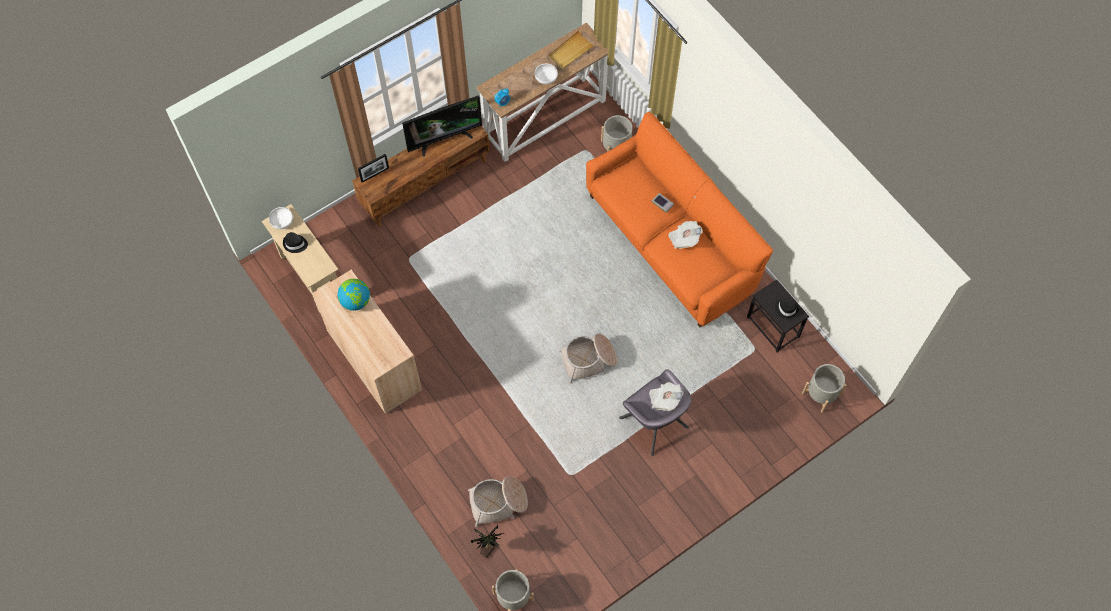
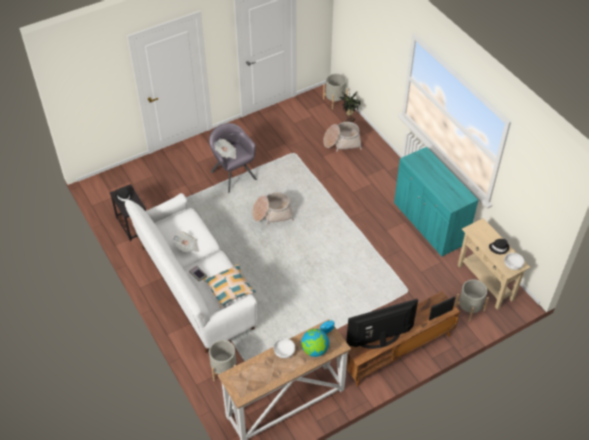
camera: 175 degrees left, 15 degrees down
beige cabinet [313,270,422,414] -> turquoise cabinet [394,147,478,257]
globe [338,279,370,311] -> globe moved to [301,329,329,357]
beige tray [548,30,595,70] -> none
orange sofa [586,112,773,327] -> white sofa [125,193,257,353]
grey planter [802,364,846,413] -> grey planter moved to [455,279,489,322]
none -> pillow [203,264,256,308]

